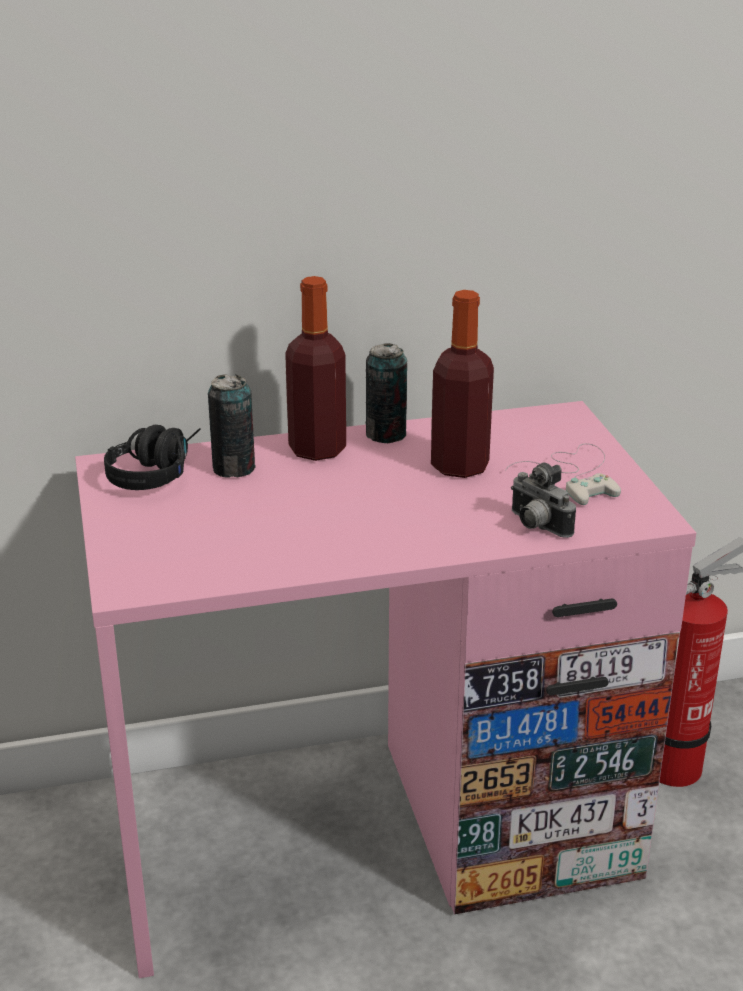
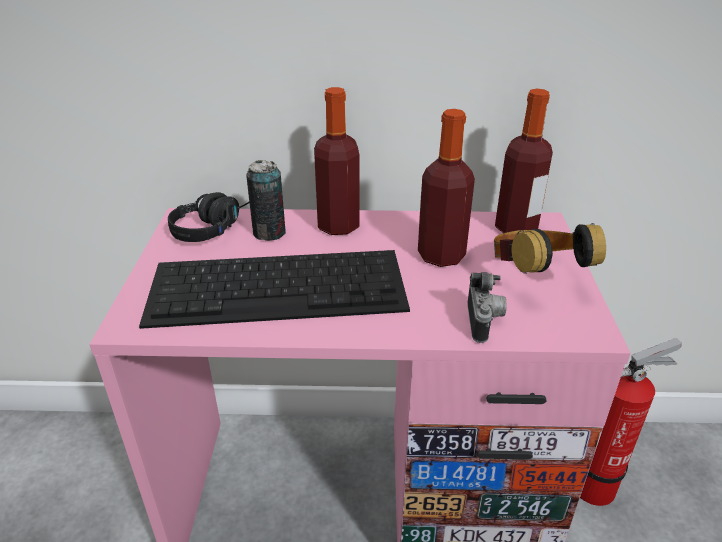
camera: 15 degrees right, 5 degrees up
can [366,343,407,443] -> none
white game controller [505,443,621,505] -> headphones [494,223,606,274]
camera [511,463,576,538] -> camera turned 150 degrees counterclockwise [467,272,507,343]
none -> keyboard [139,250,410,329]
none -> bottle [495,89,553,233]

